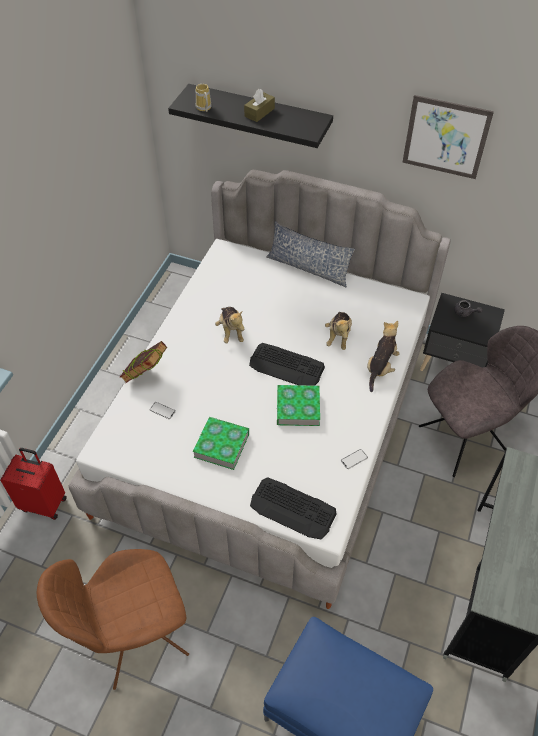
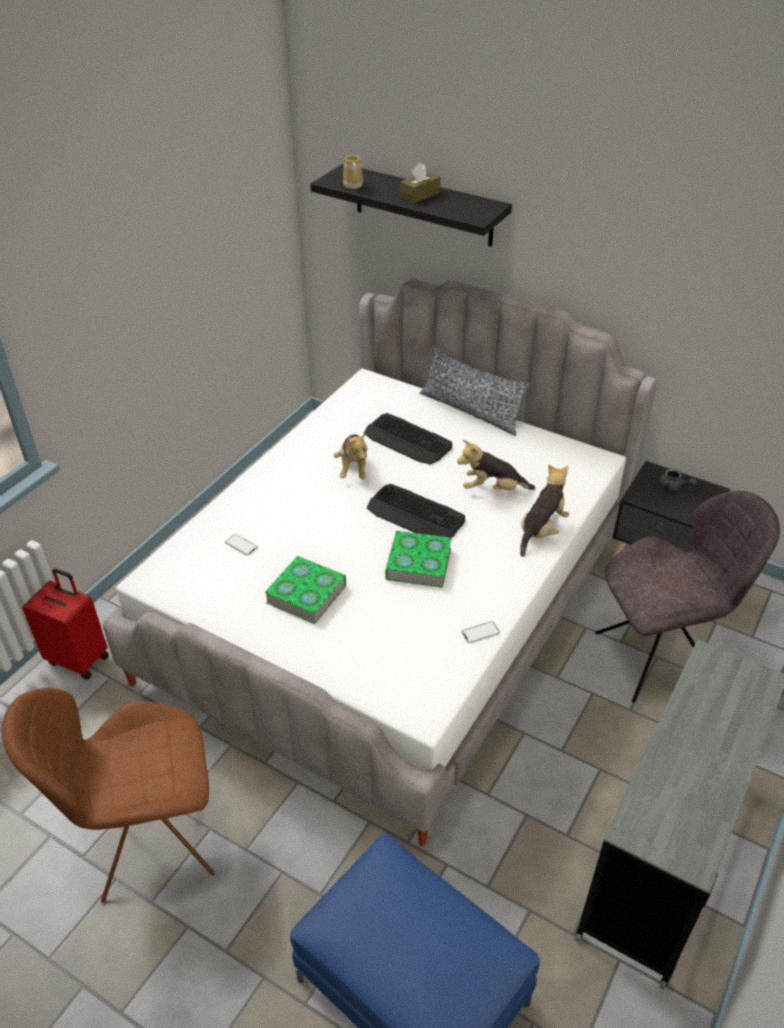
camera: 10 degrees right, 10 degrees down
book [120,341,167,383] -> none
keyboard [250,477,337,540] -> keyboard moved to [364,413,452,465]
plush toy [325,312,352,350] -> plush toy turned 75 degrees clockwise [457,440,536,490]
picture [402,95,494,179] -> none

